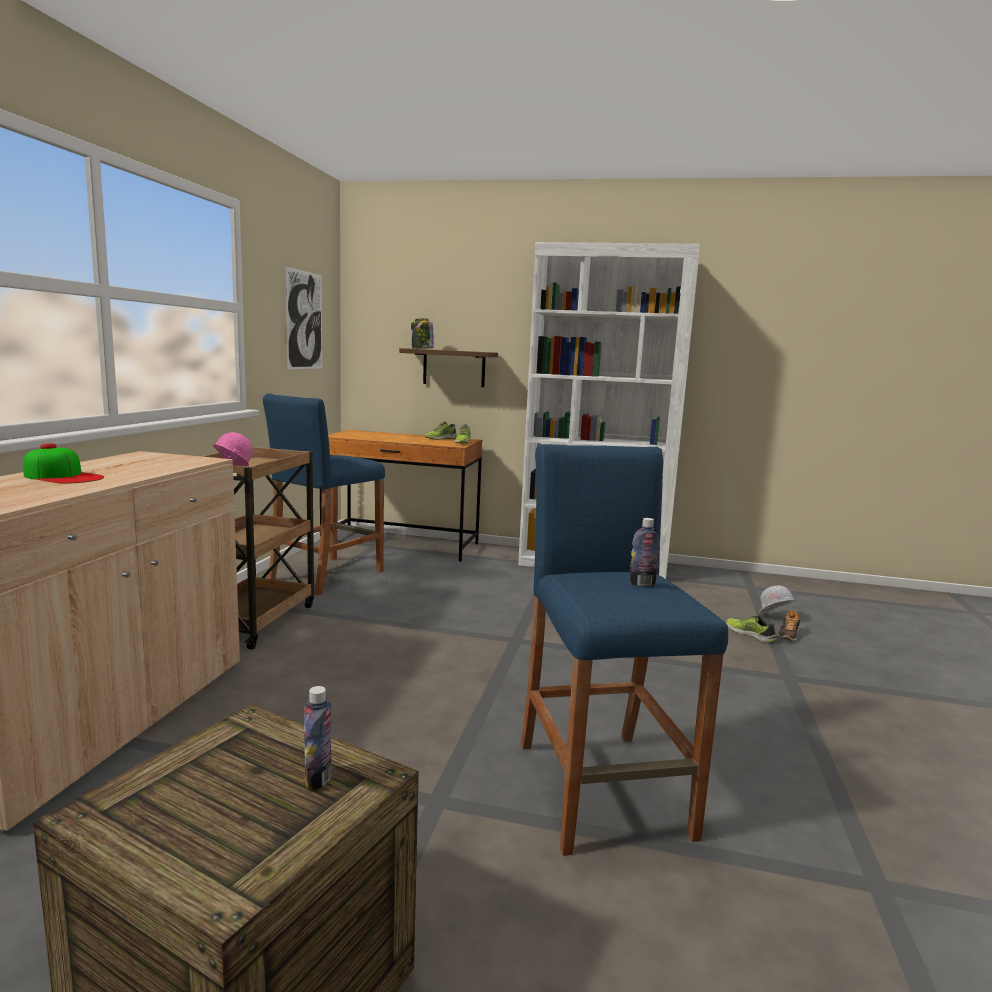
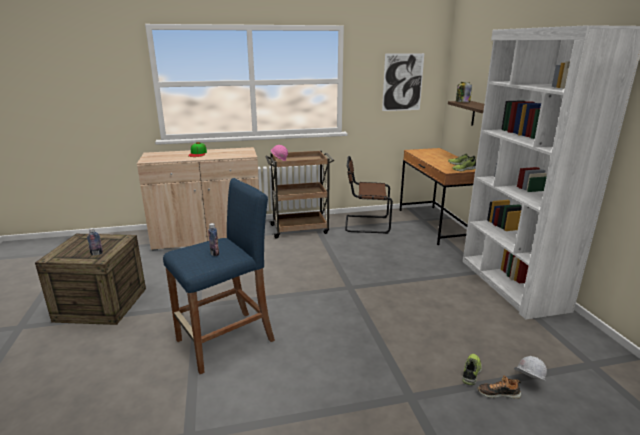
camera: 65 degrees right, 10 degrees up
blue stool [263,393,385,595] -> brown chair [345,156,393,234]

